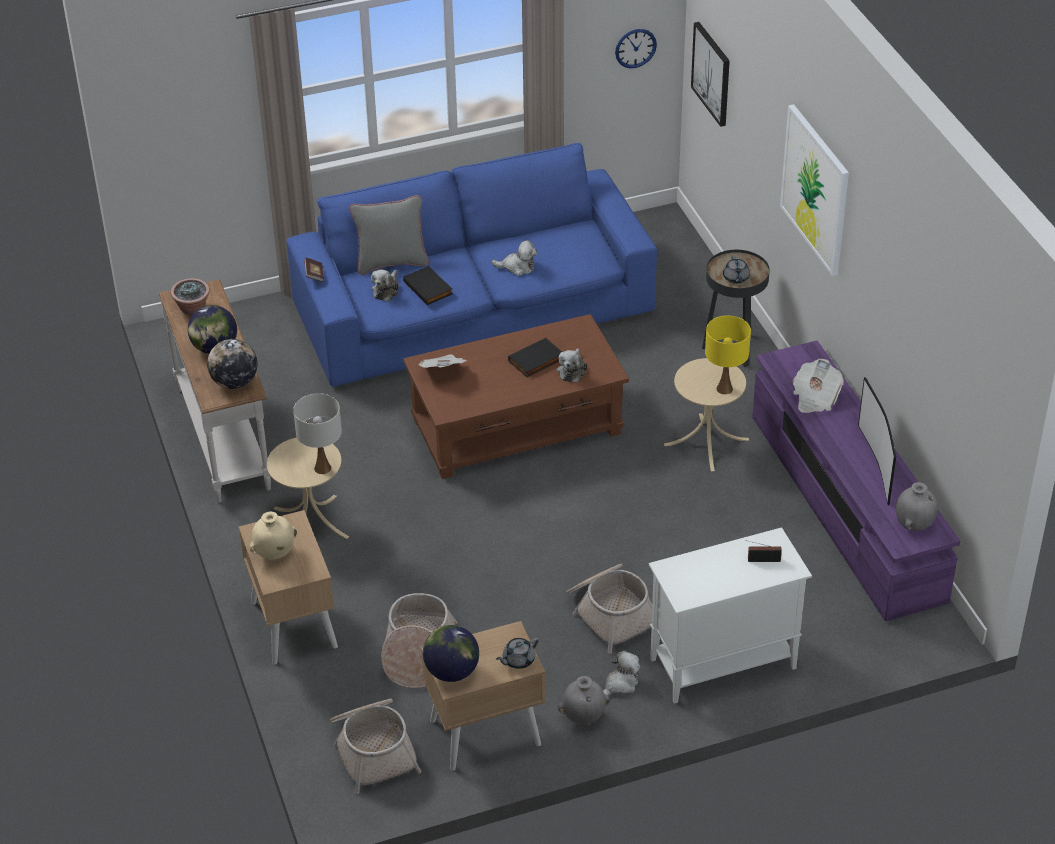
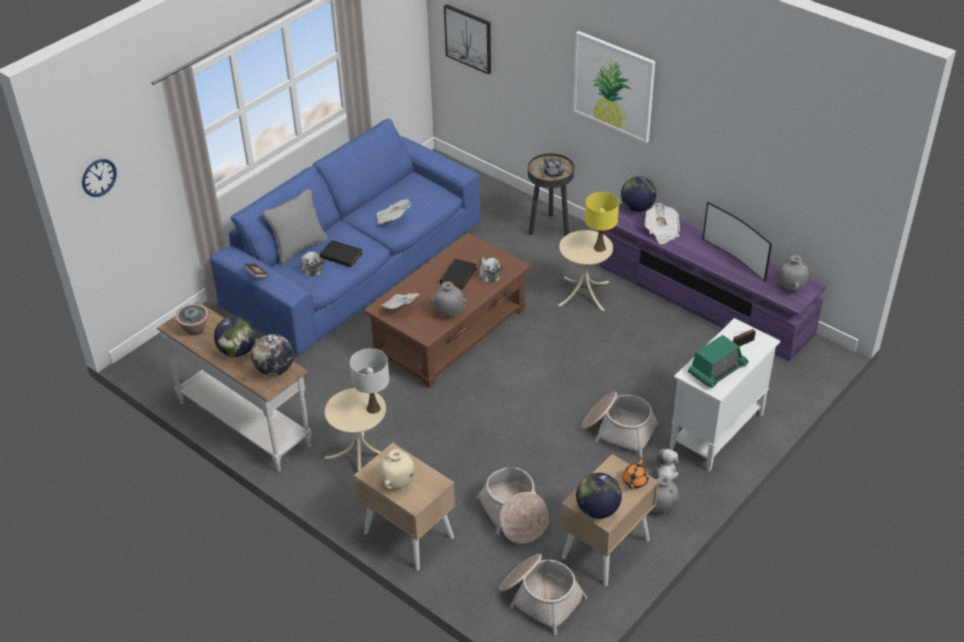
camera: 30 degrees left, 0 degrees up
plush toy [492,240,537,276] -> newspaper [377,199,411,224]
grey teapot [496,638,539,669] -> orange teapot [622,459,648,489]
wall clock [615,29,657,68] -> wall clock moved to [82,159,117,197]
none -> grey vase [430,282,467,316]
none -> globe [621,176,656,212]
none -> radio [688,335,748,388]

